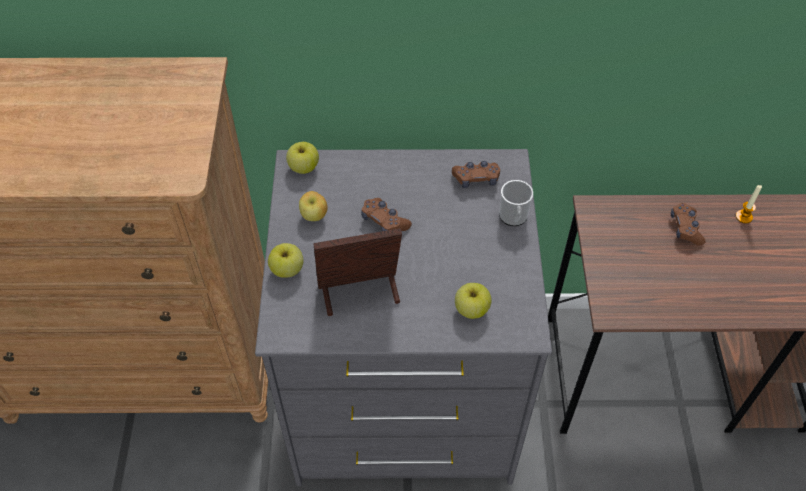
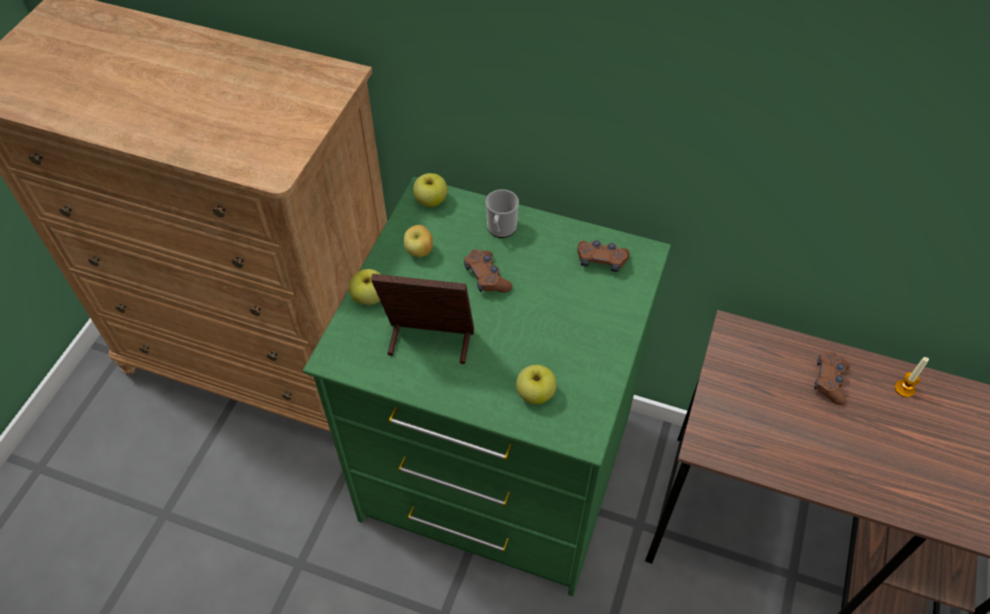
camera: 20 degrees right, 0 degrees up
grey dresser [255,149,552,486] -> green dresser [303,177,671,596]
mug [499,180,533,226] -> mug moved to [485,189,519,238]

